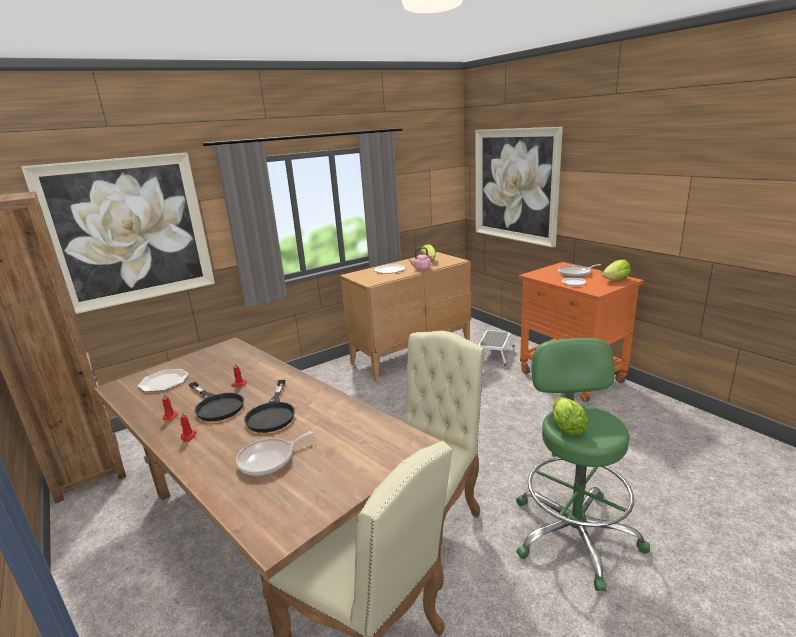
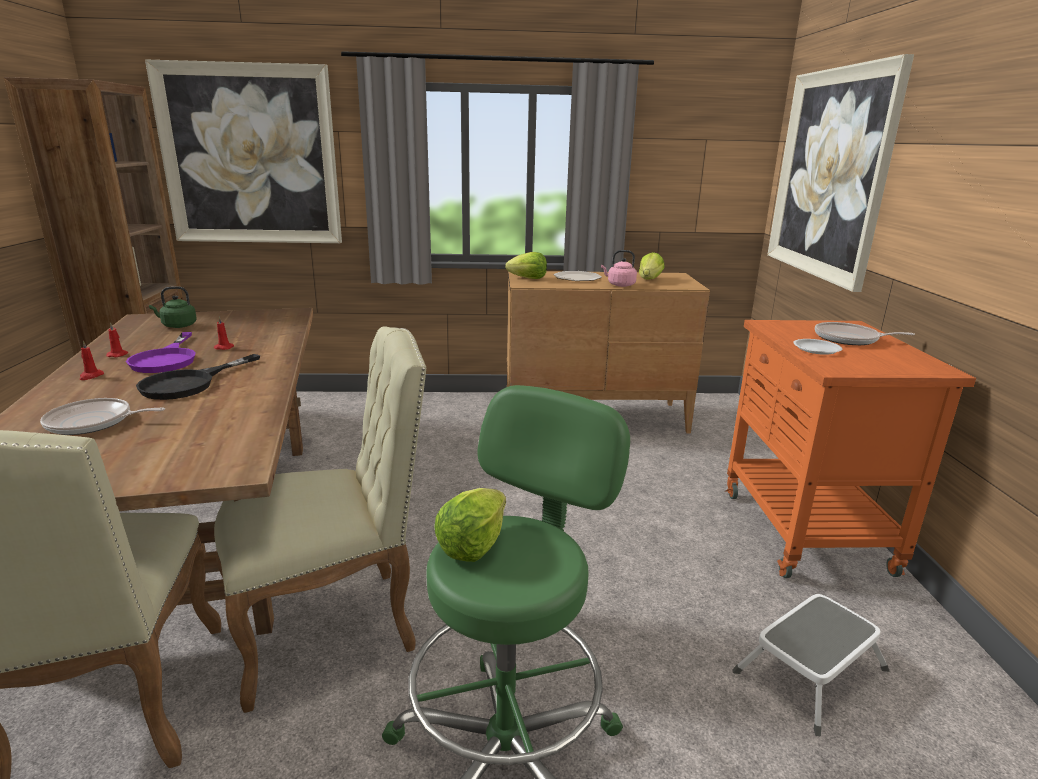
camera: 30 degrees right, 0 degrees up
plate [137,369,189,392] -> green kettle [149,286,197,328]
black frying pan [189,382,244,421] -> purple frying pan [126,332,196,373]
grey step ladder [479,330,515,367] -> grey step ladder moved to [732,594,890,736]
lettuce [602,259,631,280] -> lettuce moved to [505,252,547,279]

